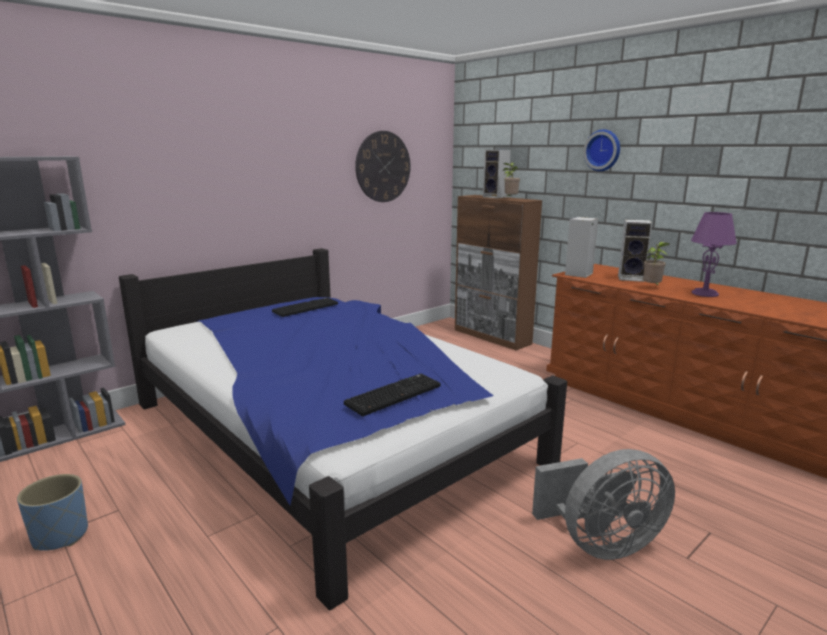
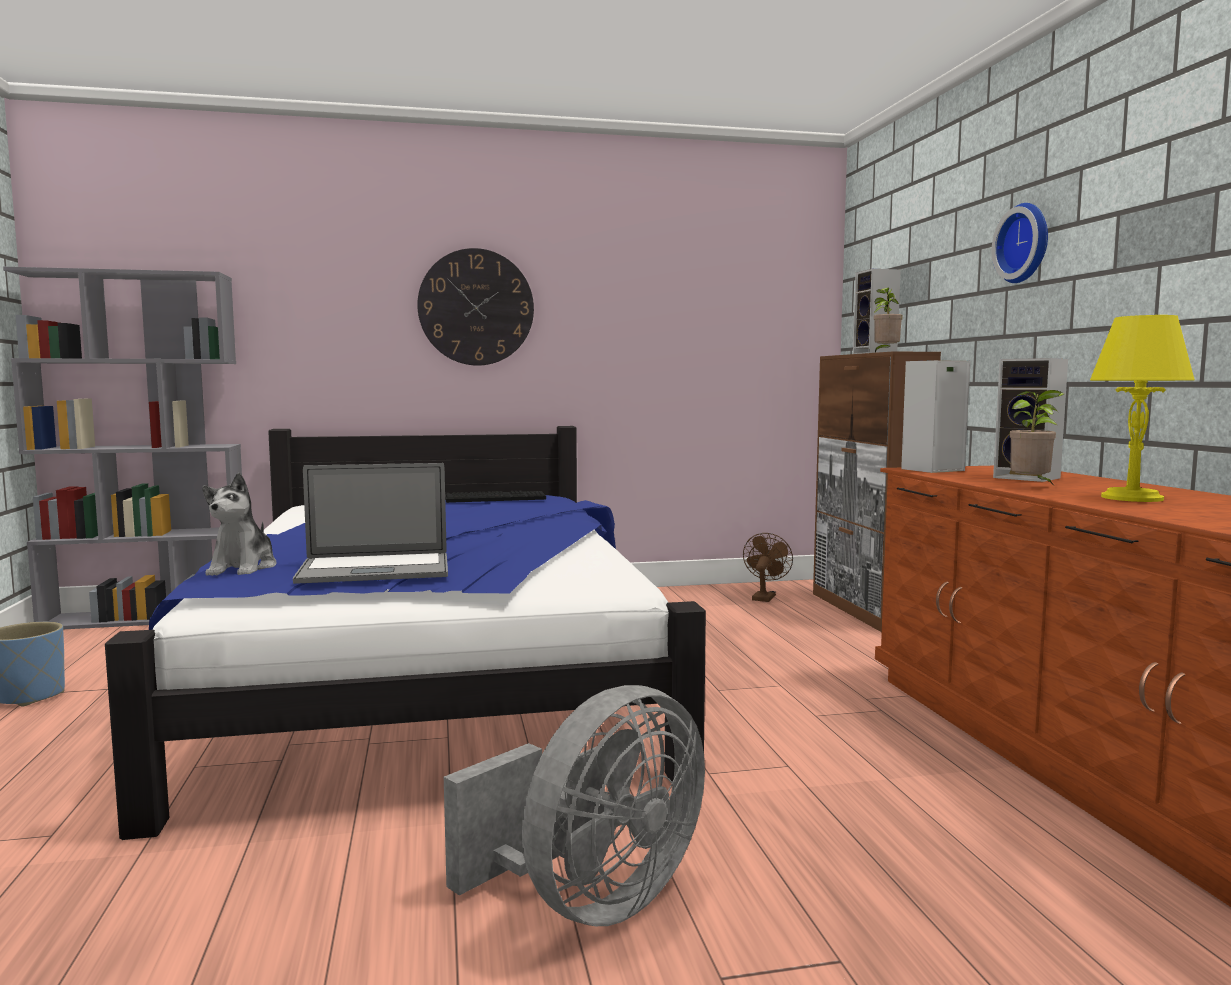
camera: 30 degrees right, 10 degrees down
keyboard [344,374,440,416] -> laptop [293,463,448,584]
wall clock [355,131,411,202] -> wall clock moved to [417,248,534,366]
grey fan [532,449,675,560] -> grey fan turned 60 degrees counterclockwise [444,685,705,926]
purple table lamp [691,212,737,297] -> yellow table lamp [1090,315,1195,502]
none -> plush toy [203,473,277,576]
none -> brown fan [743,533,793,602]

